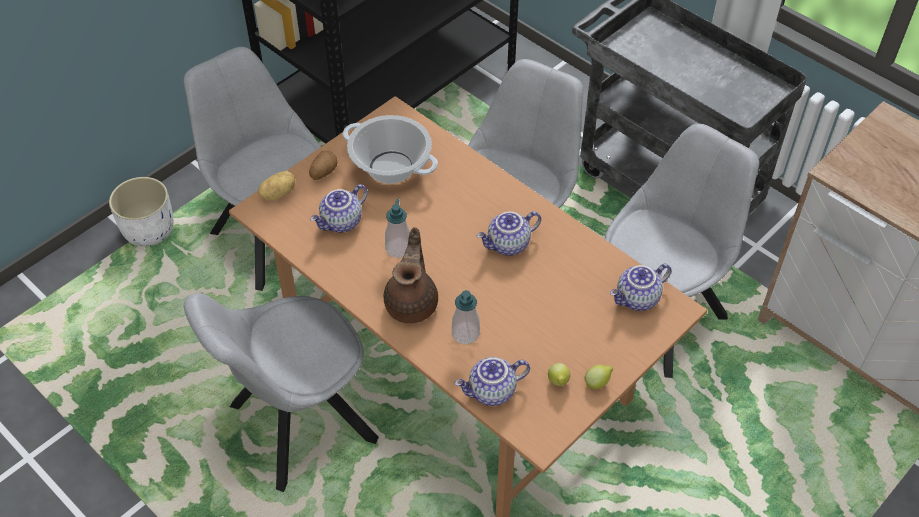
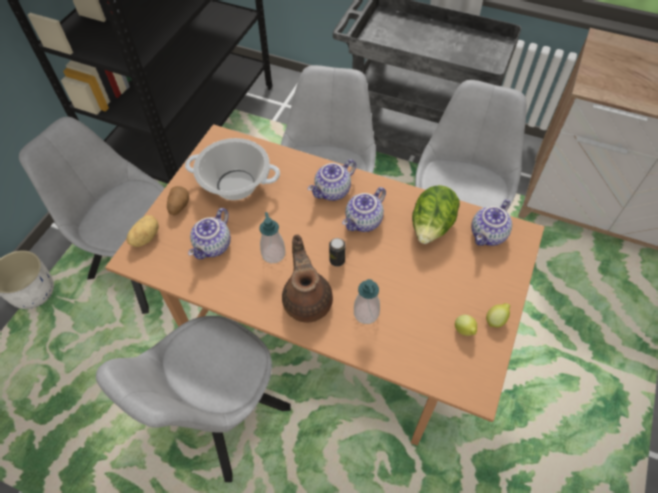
camera: 20 degrees left, 5 degrees up
teapot [454,357,530,406] -> teapot moved to [308,159,356,201]
none -> can [329,238,345,267]
none -> lettuce [412,185,460,244]

